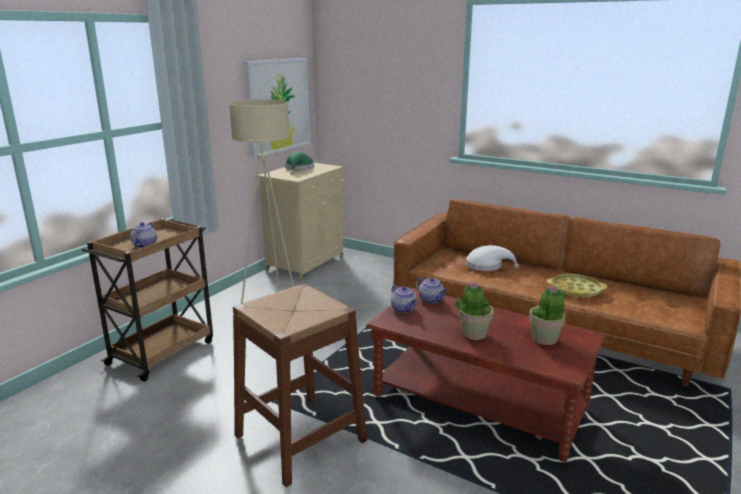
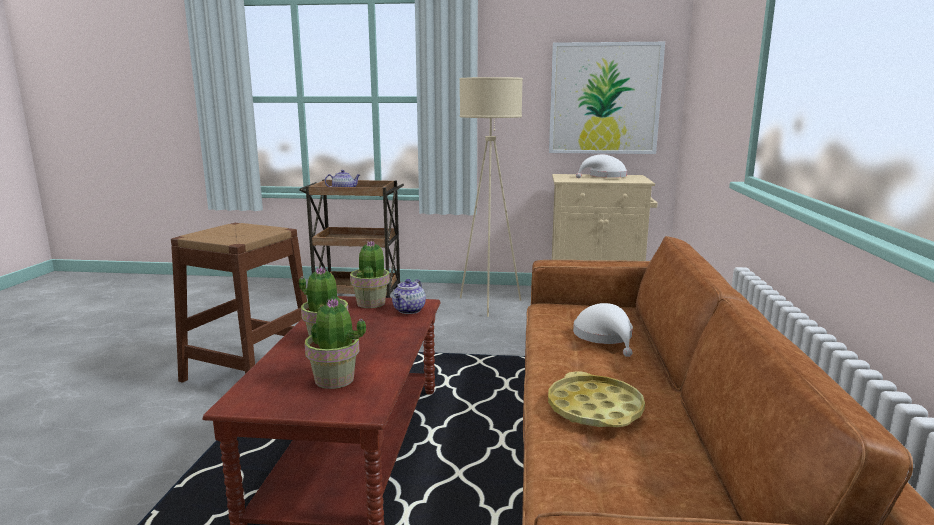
camera: 65 degrees right, 5 degrees down
green hat [285,151,314,175] -> white hat [576,155,627,178]
teapot [391,285,417,313] -> potted plant [350,240,390,308]

